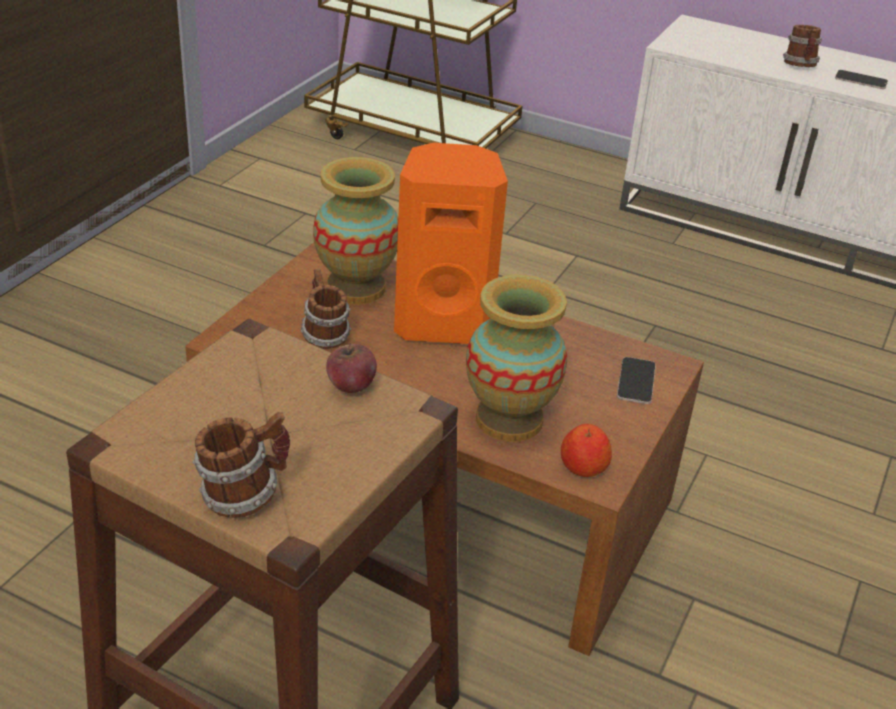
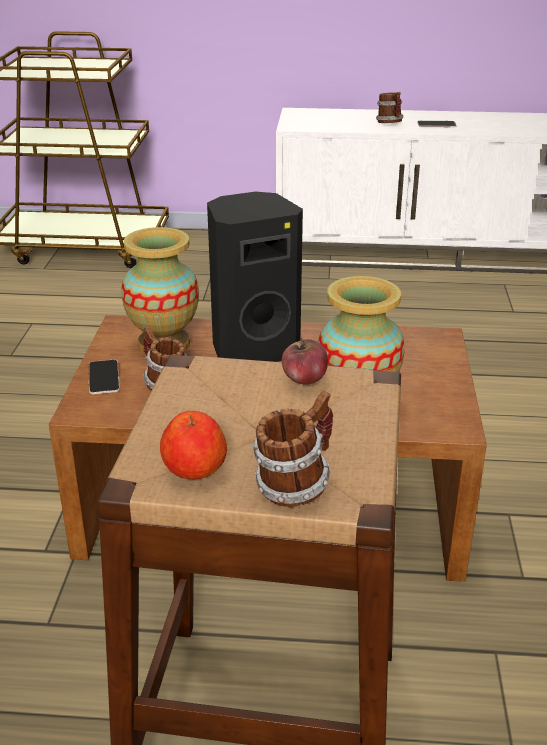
camera: 20 degrees left, 5 degrees down
orange speaker [394,143,508,344] -> black speaker [207,192,303,362]
apple [561,424,612,477] -> apple moved to [160,411,227,479]
phone [617,357,656,404] -> phone moved to [89,360,120,394]

